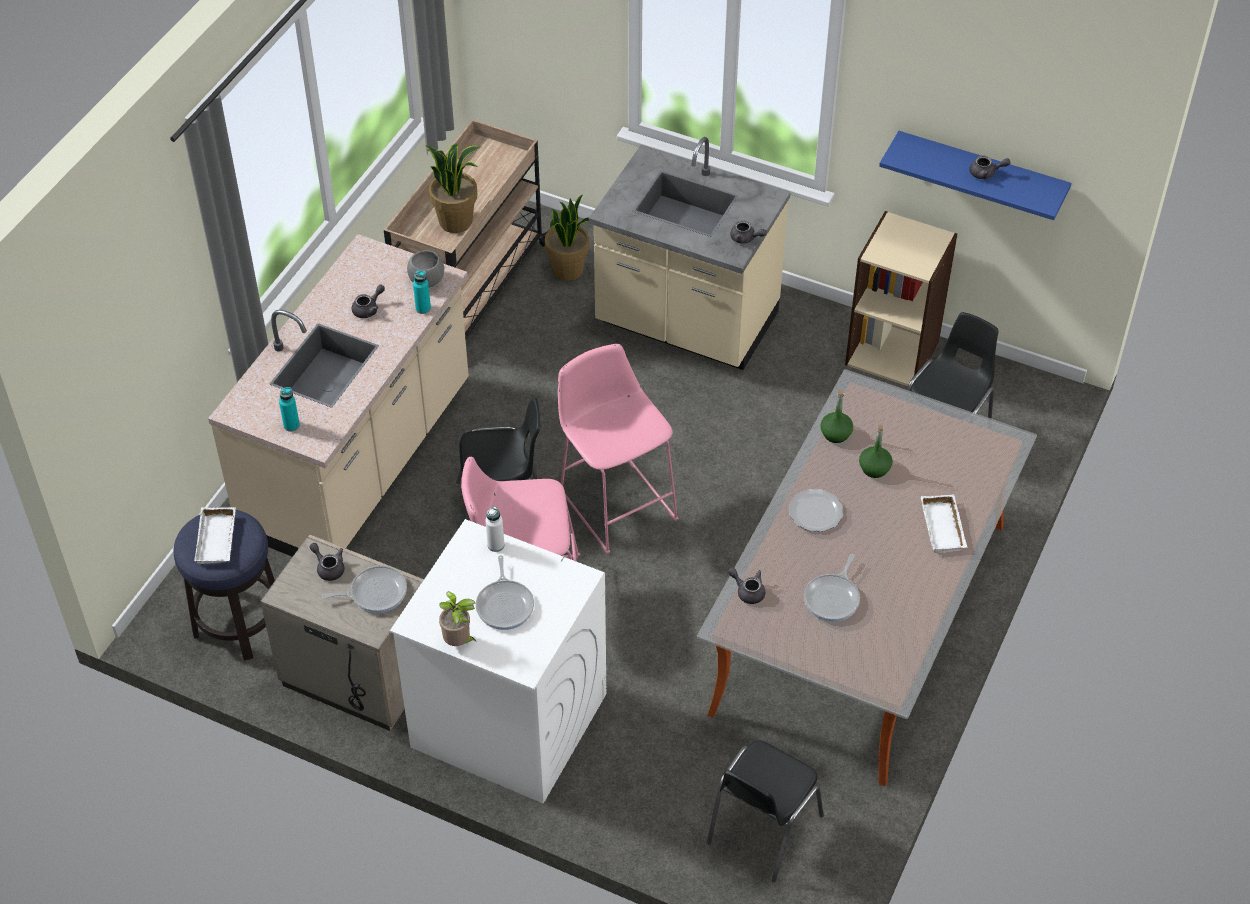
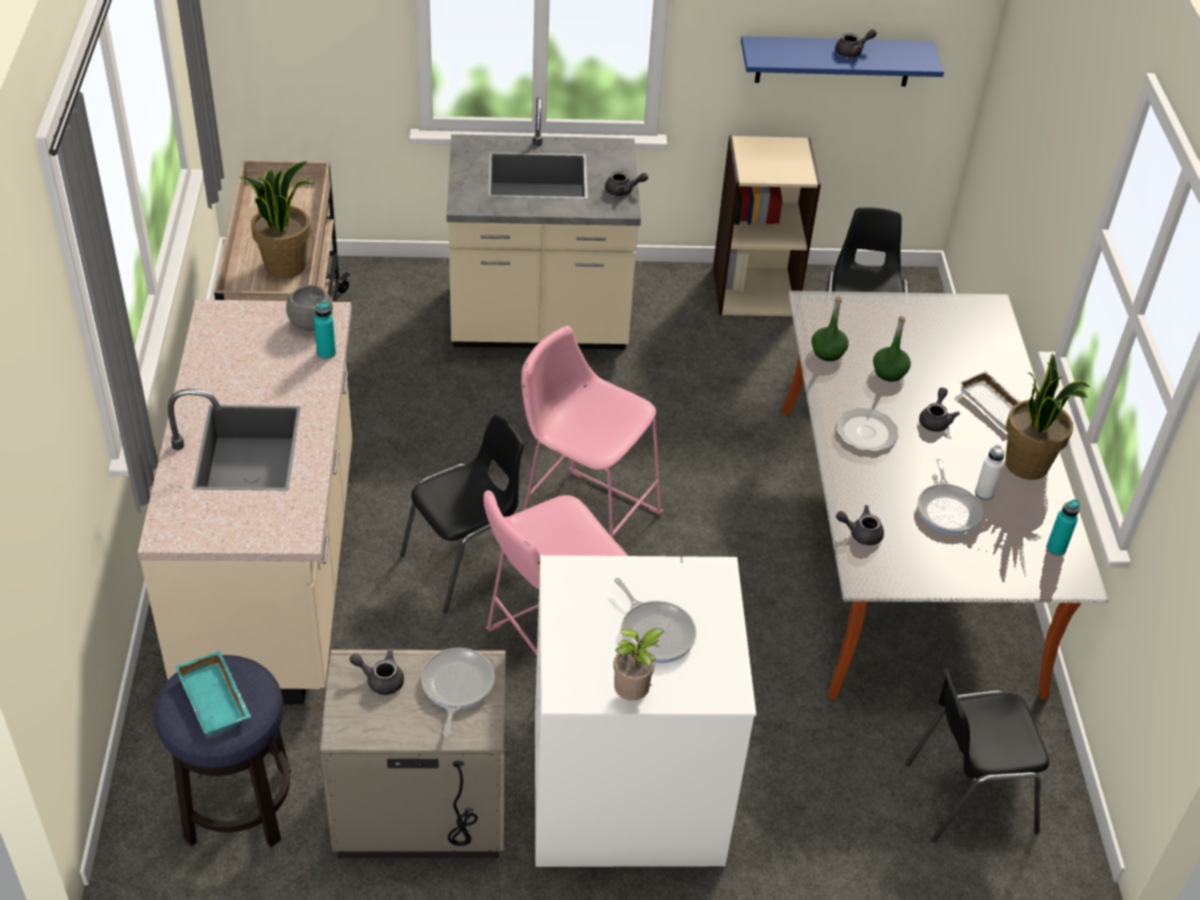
camera: 30 degrees left, 5 degrees down
white tray [194,507,236,564] -> turquoise tray [175,651,251,737]
turquoise bottle [279,387,300,432] -> turquoise bottle moved to [1046,499,1080,556]
frying pan [322,566,407,613] -> frying pan turned 45 degrees counterclockwise [421,648,494,737]
grey teapot [352,285,385,318] -> grey teapot moved to [919,387,960,432]
white bottle [486,507,504,552] -> white bottle moved to [975,445,1005,500]
potted plant [545,194,590,281] -> potted plant moved to [1005,353,1090,480]
black chair [707,740,824,882] -> black chair turned 75 degrees clockwise [906,668,1049,842]

